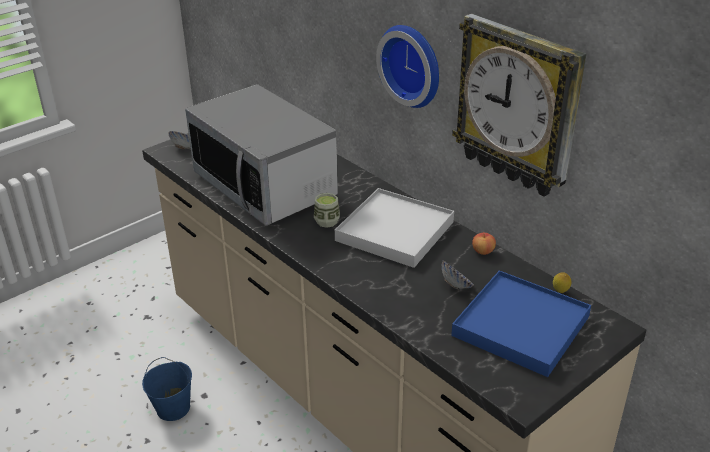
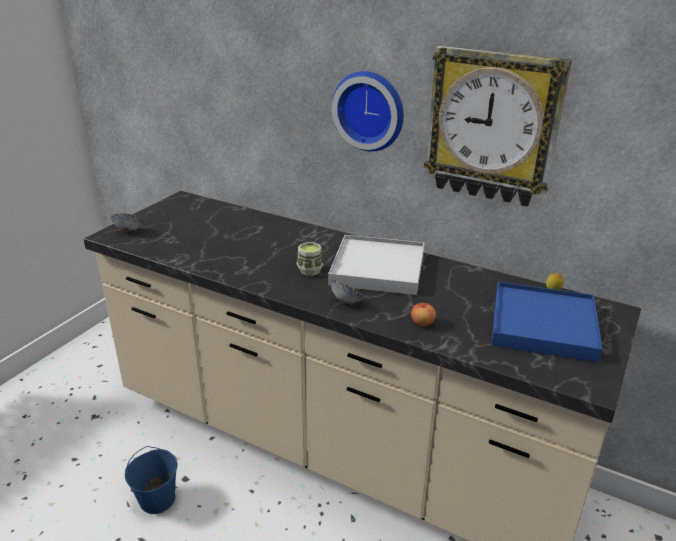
camera: 20 degrees left, 5 degrees down
microwave [185,84,338,226] -> none
bowl [442,260,474,290] -> bowl moved to [331,279,365,305]
apple [472,232,496,255] -> apple moved to [411,302,436,326]

